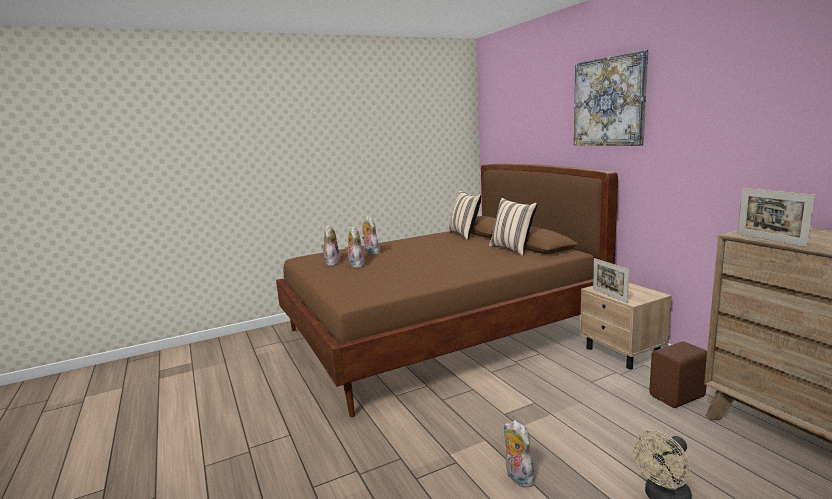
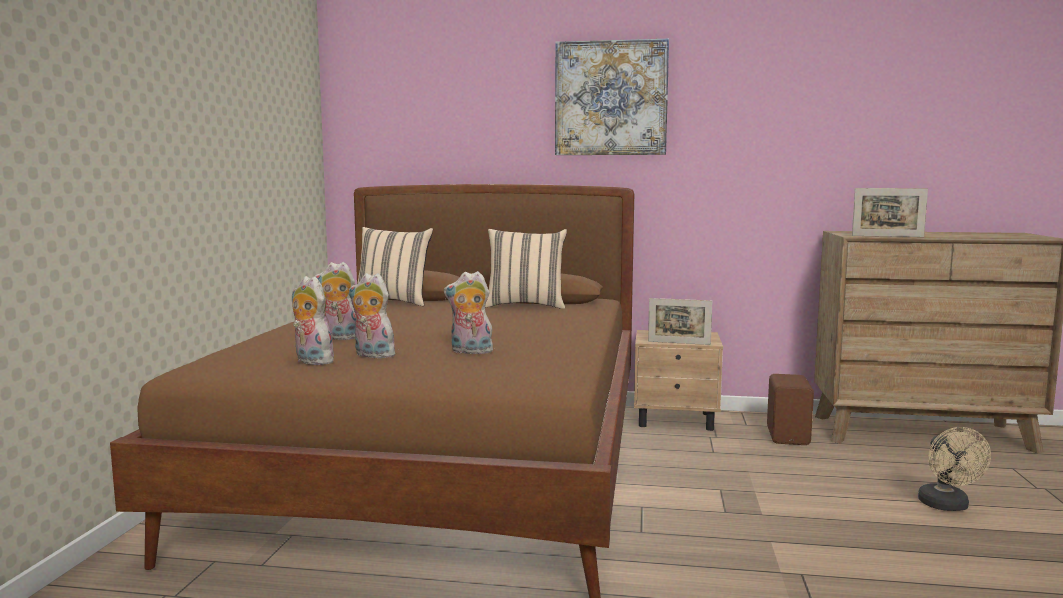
camera: 55 degrees left, 5 degrees down
plush toy [504,420,534,488] -> plush toy moved to [444,271,493,354]

